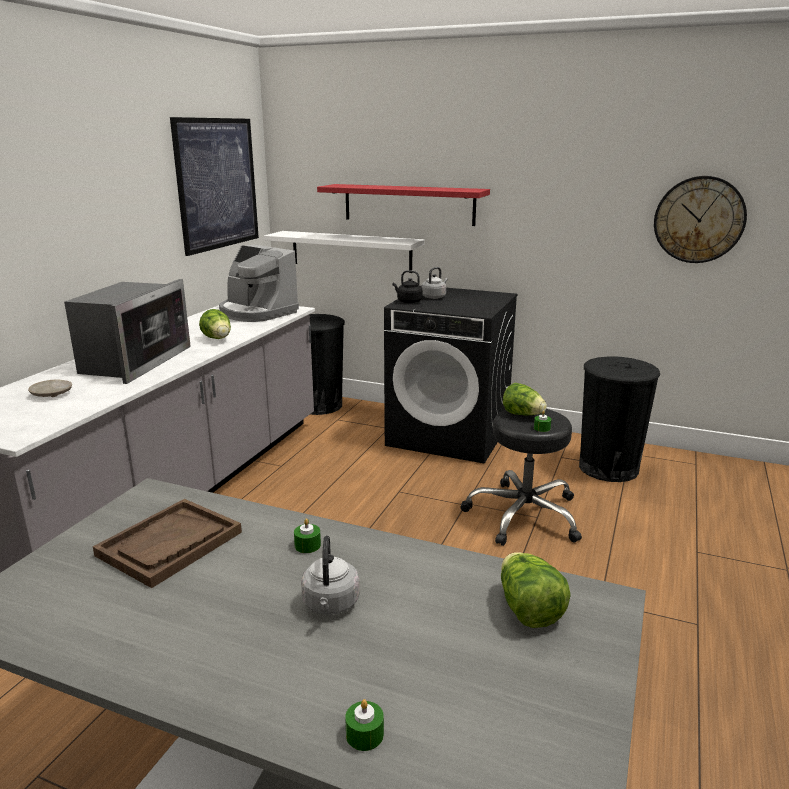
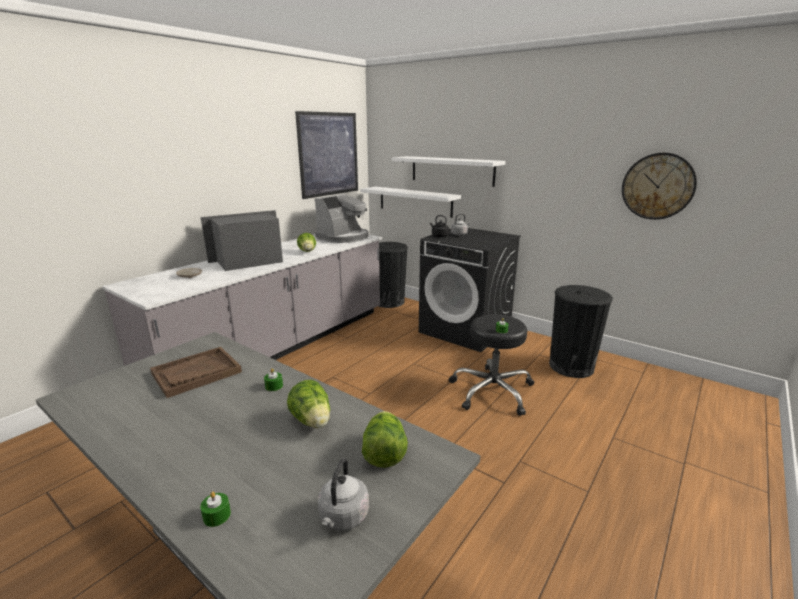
camera: 15 degrees right, 0 degrees up
microwave [64,279,191,384] -> microwave turned 150 degrees counterclockwise [201,210,283,271]
coffee machine [219,245,299,322] -> coffee machine turned 105 degrees counterclockwise [315,194,369,243]
grey kettle [301,536,360,615] -> grey kettle moved to [318,458,369,531]
red shelf [317,184,490,226] -> white shelf [392,156,505,187]
lettuce [503,383,547,415] -> lettuce moved to [287,380,330,428]

